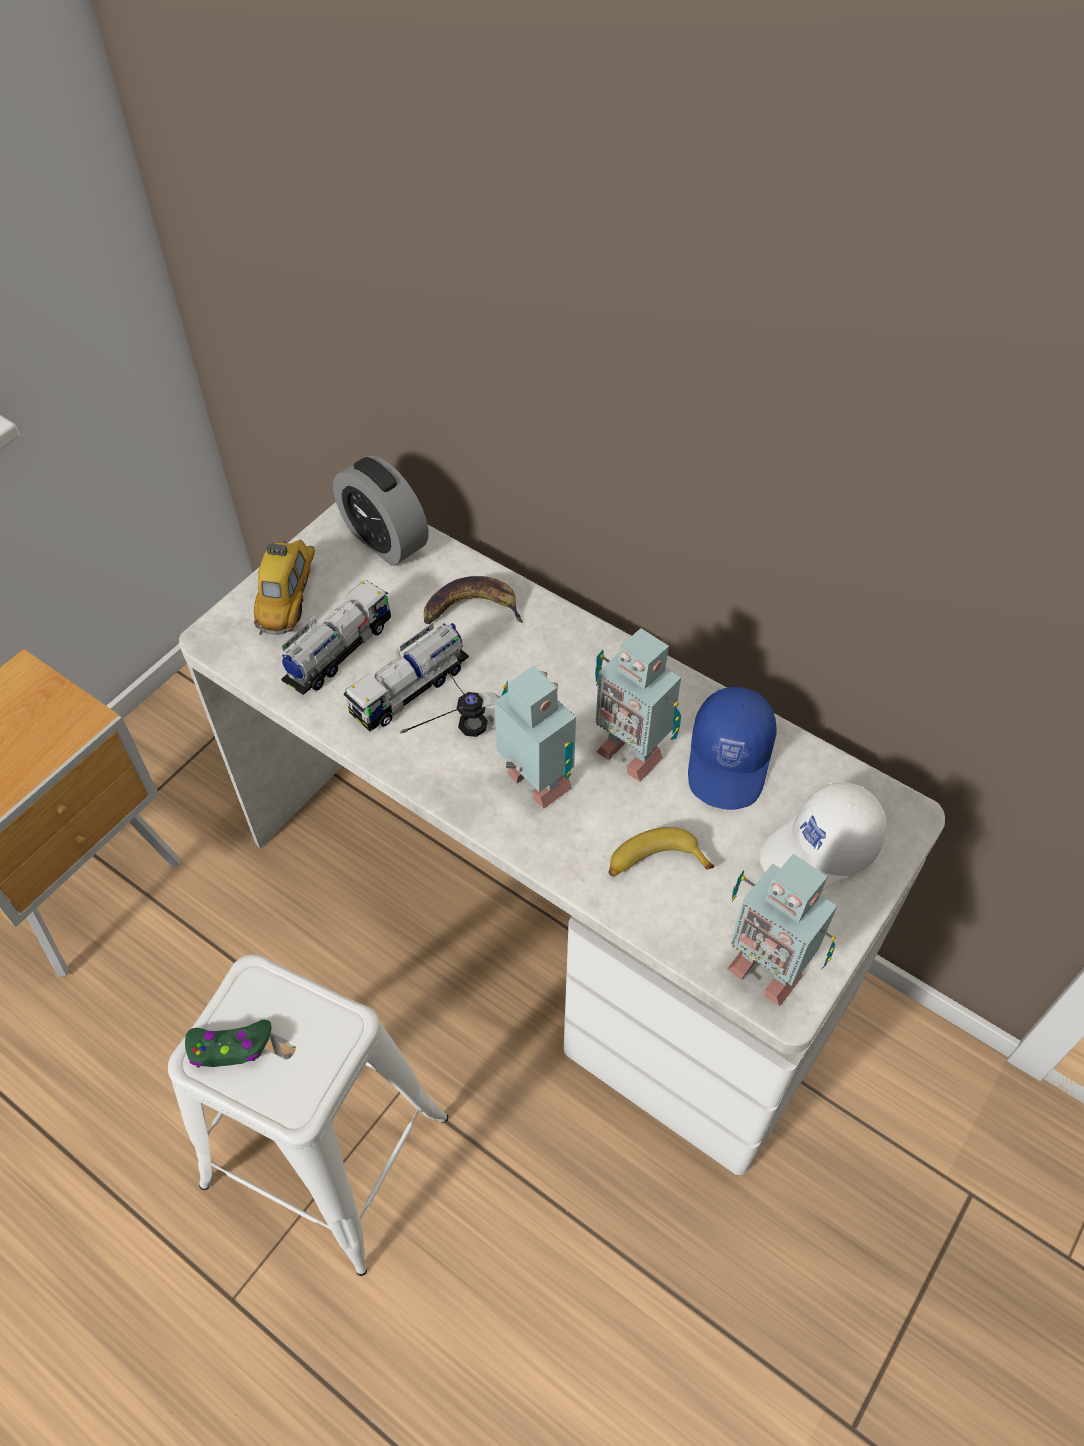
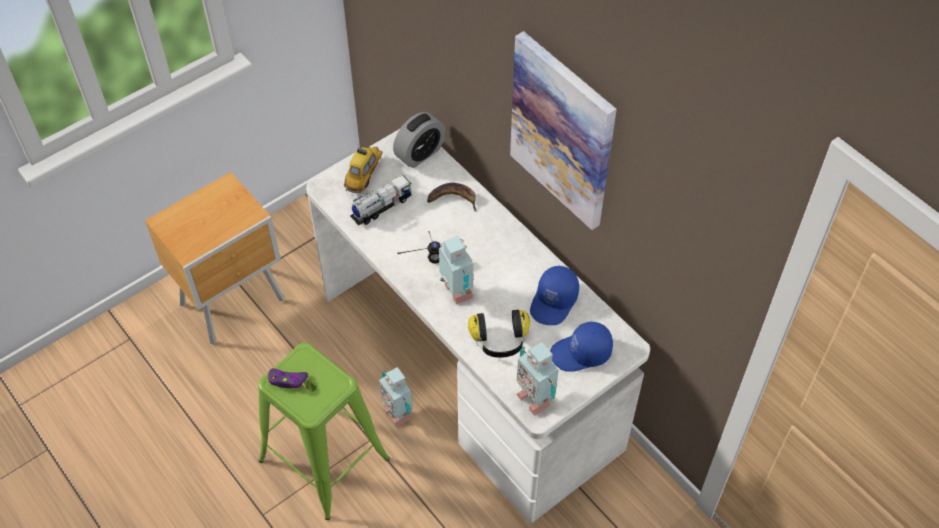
camera: 15 degrees right, 0 degrees up
white stool [168,954,448,1276] -> green stool [258,343,390,520]
green game controller [185,1020,272,1068] -> purple game controller [268,368,308,388]
alarm clock [333,455,429,566] -> alarm clock turned 105 degrees counterclockwise [393,112,446,168]
toy truck [343,623,469,731] -> none
toy robot [595,628,681,782] -> toy robot moved to [379,367,413,427]
banana [608,827,715,877] -> headphones [468,310,530,358]
white cap [760,782,887,891] -> blue cap [550,321,613,372]
none -> picture [510,31,617,230]

